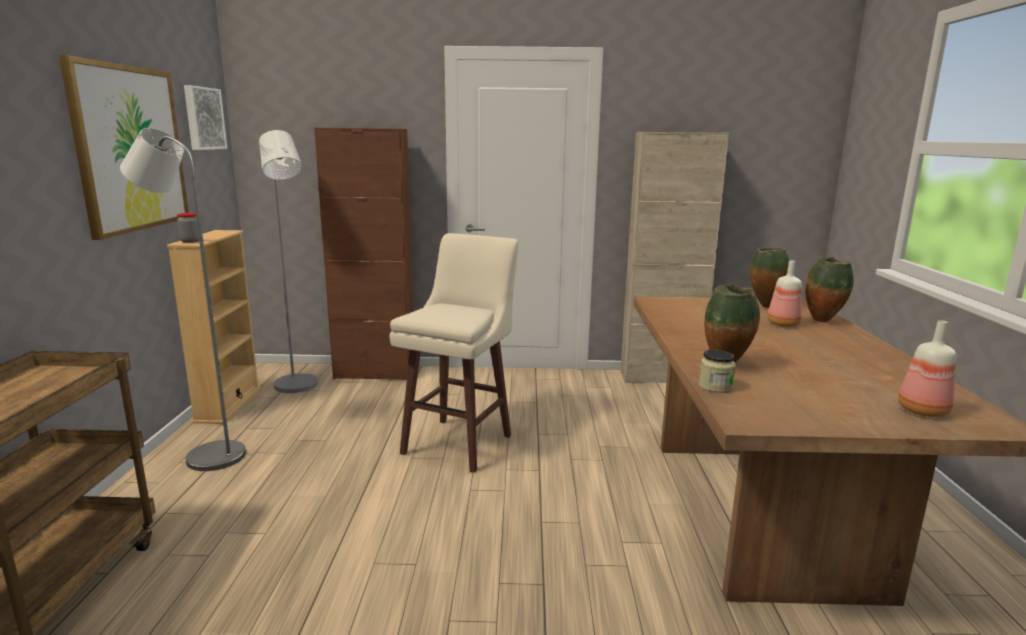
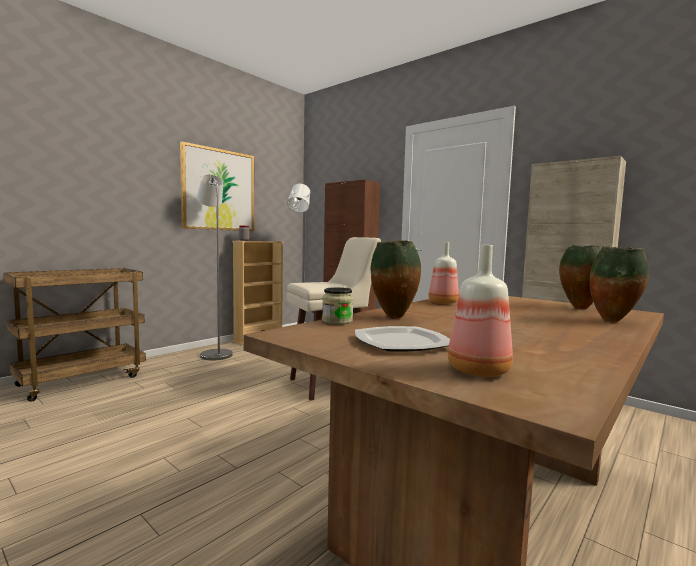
camera: 40 degrees right, 10 degrees down
picture [184,85,227,150] -> none
bottle [767,260,802,327] -> bottle moved to [428,242,459,304]
none -> plate [355,326,450,352]

